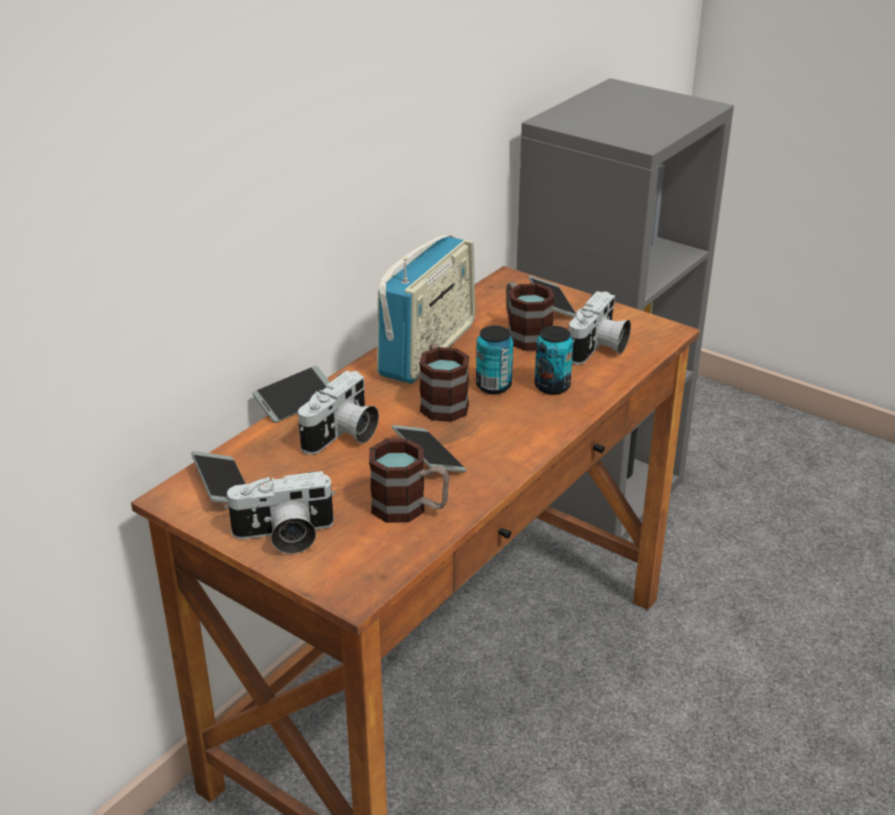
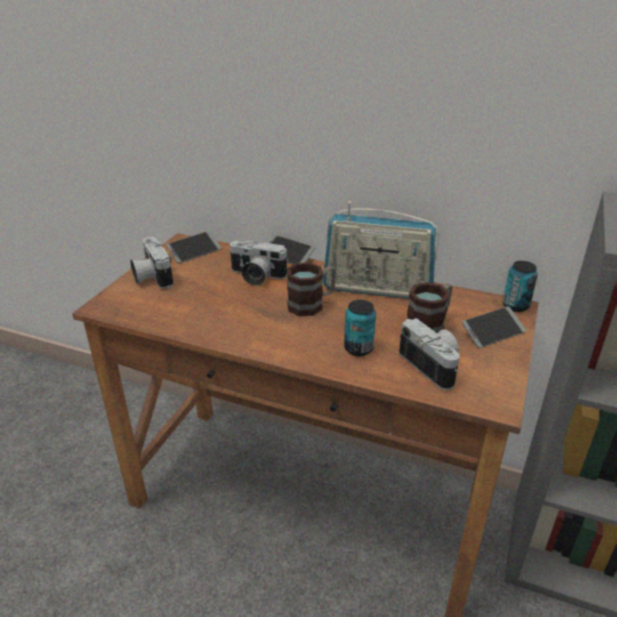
camera: 75 degrees right, 0 degrees up
mug [369,439,449,523] -> none
phone [392,425,466,472] -> none
can [476,326,513,394] -> can moved to [502,261,538,312]
camera [569,291,631,365] -> camera turned 135 degrees counterclockwise [399,318,460,390]

